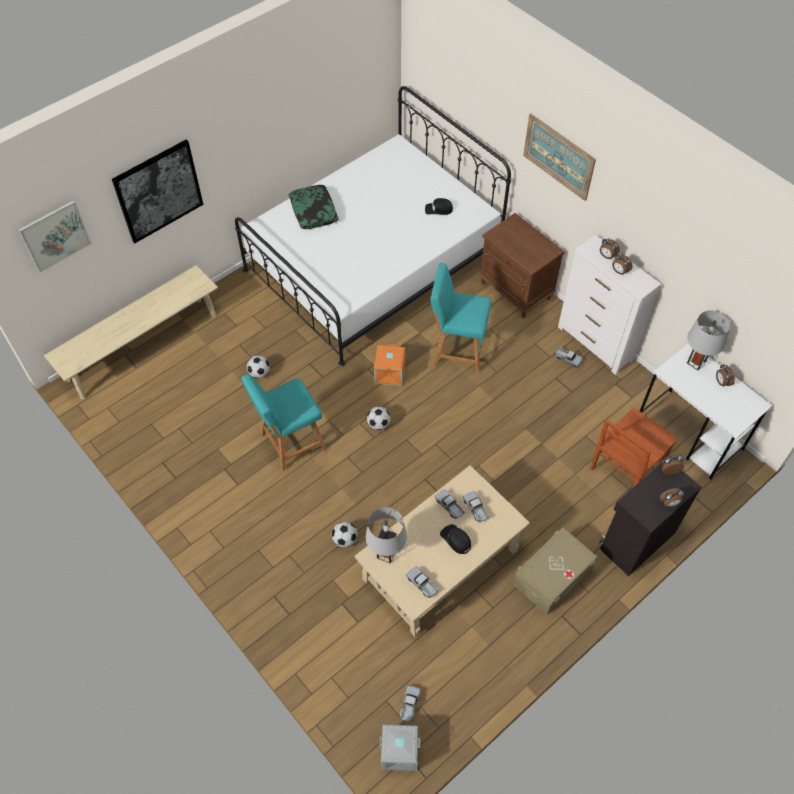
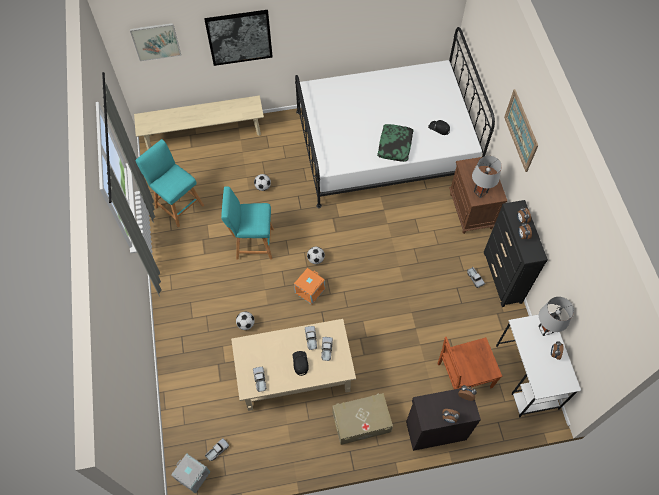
camera: 30 degrees right, 5 degrees up
pillow [288,185,338,229] -> pillow moved to [377,124,414,162]
grey table lamp [366,507,407,563] -> grey table lamp moved to [472,156,502,198]
orange storage box [374,344,405,386] -> orange storage box moved to [294,268,325,305]
turquoise stool [430,263,491,374] -> turquoise stool moved to [135,139,204,228]
white dresser [558,235,661,375] -> black dresser [484,200,548,307]

